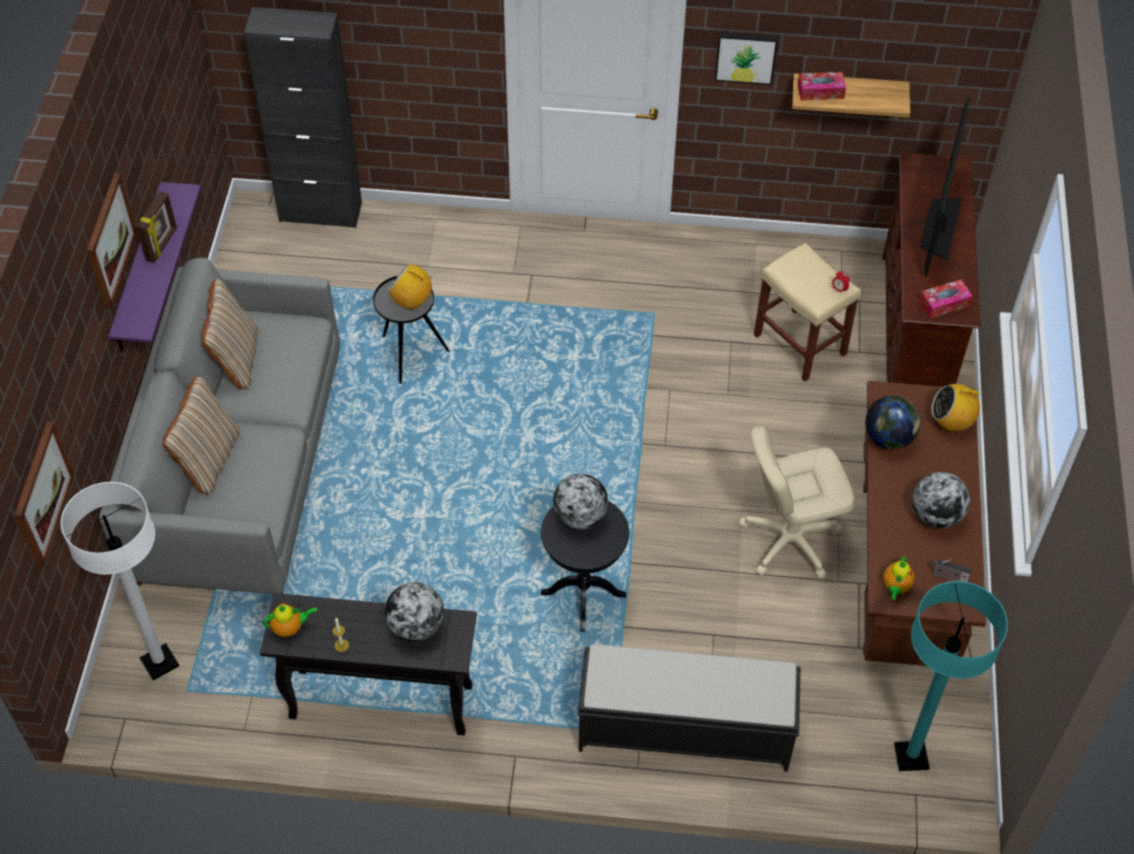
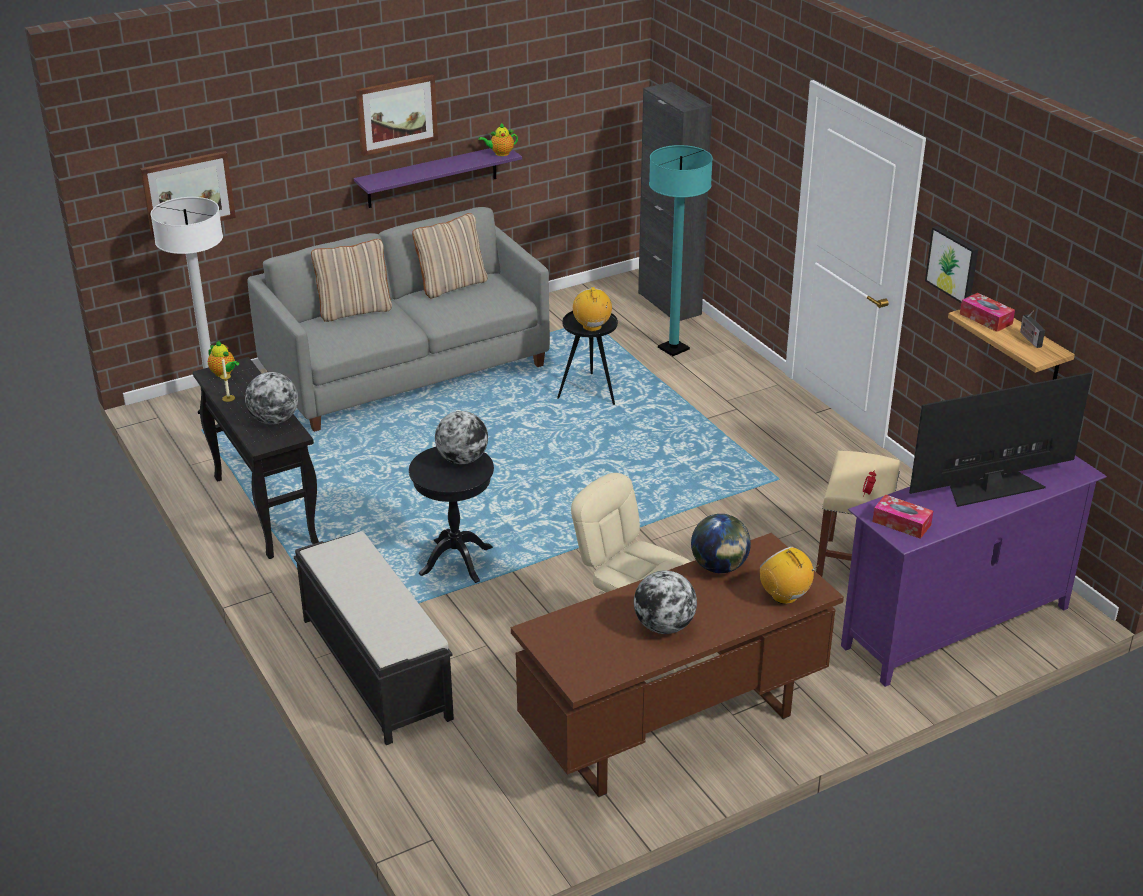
camera: 55 degrees right, 20 degrees down
picture frame [136,191,177,263] -> none
brown tv stand [883,152,980,387] -> purple tv stand [841,455,1107,687]
teapot [883,556,915,600] -> teapot moved to [478,123,518,156]
turquoise floor lamp [894,581,1008,771] -> turquoise floor lamp moved to [649,145,713,356]
radio [932,559,972,582] -> radio moved to [1020,310,1045,348]

